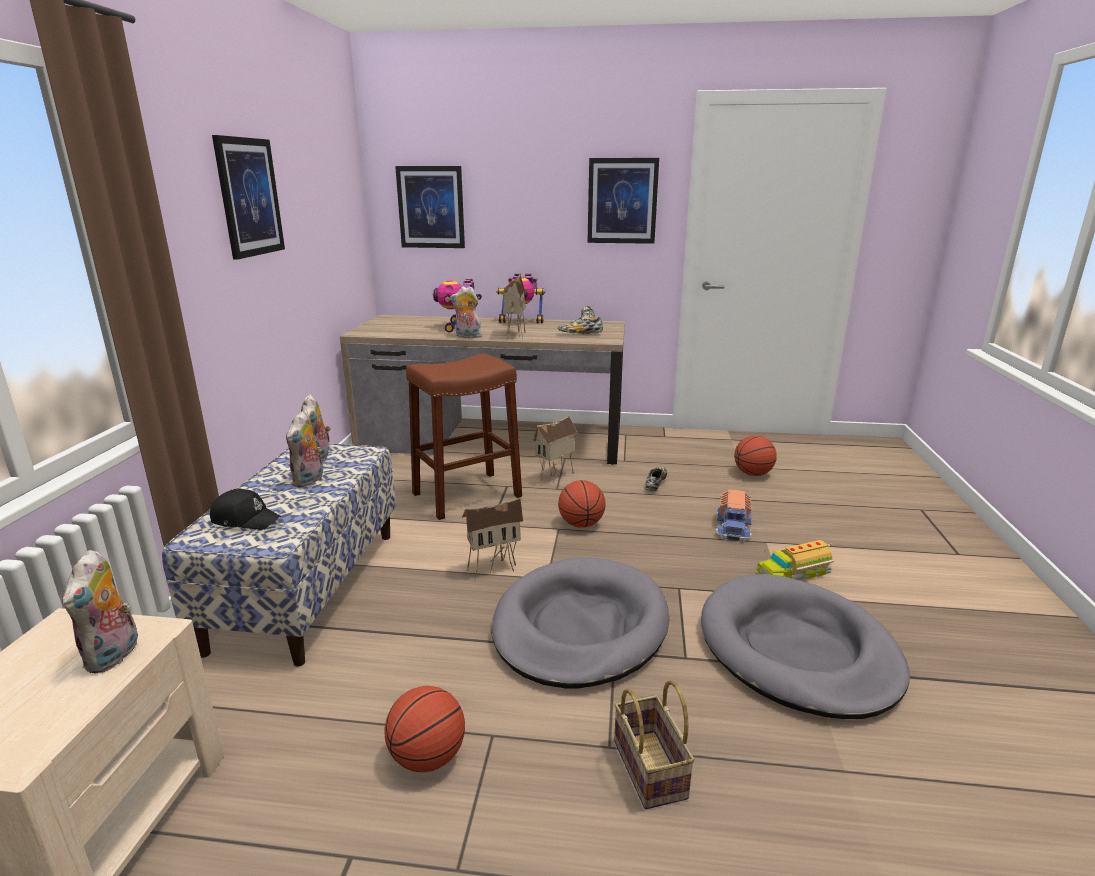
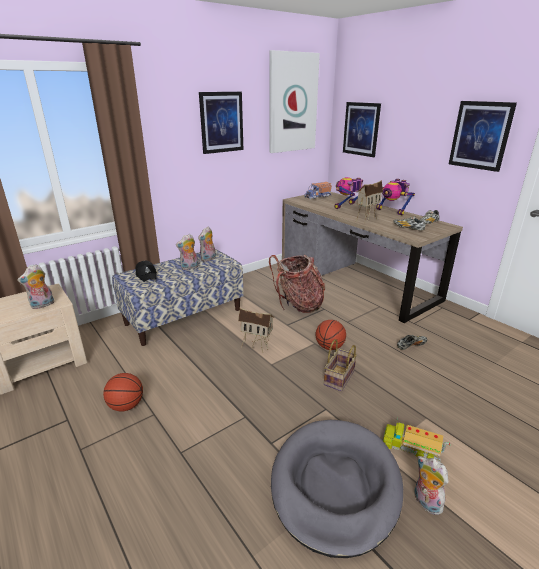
camera: 45 degrees right, 5 degrees up
brown stool [406,354,522,520] -> backpack [269,255,325,313]
plush toy [450,286,482,338] -> plush toy moved to [415,456,448,515]
grey dog bed [492,557,669,688] -> none
toy house [533,416,578,483] -> none
basket [614,680,695,809] -> basket moved to [324,339,357,391]
toy truck [716,489,752,542] -> toy truck moved to [304,182,332,199]
basketball [734,436,777,476] -> none
none -> picture [269,50,320,153]

